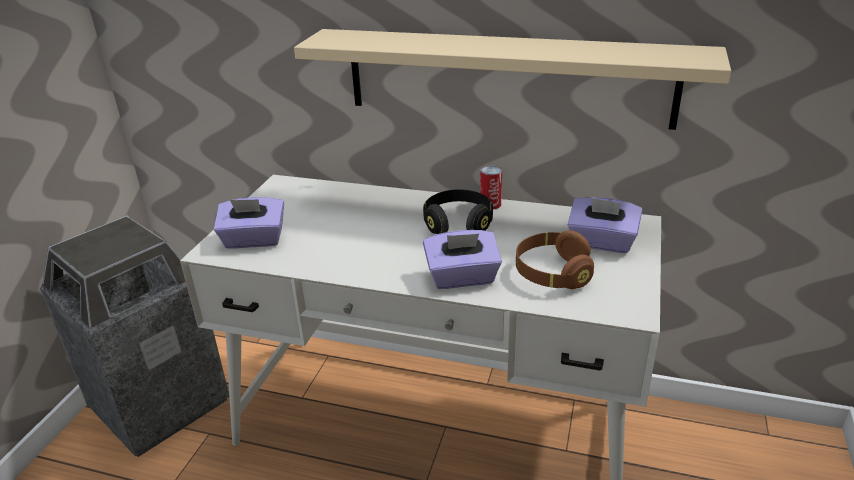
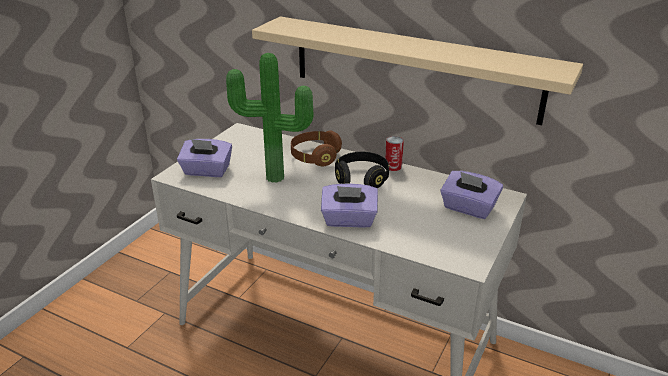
camera: 10 degrees right, 0 degrees up
trash can [40,216,229,457] -> none
brown headphones [516,230,594,289] -> brown headphones moved to [291,131,342,166]
none -> potted plant [226,53,313,183]

